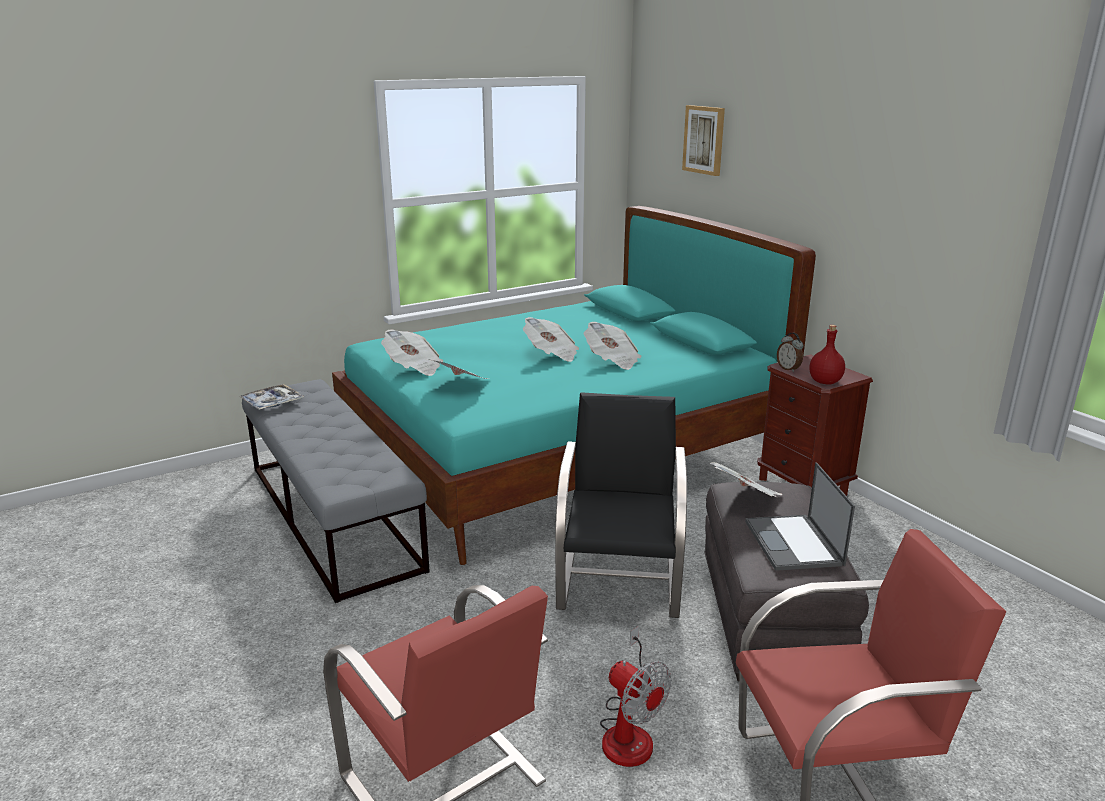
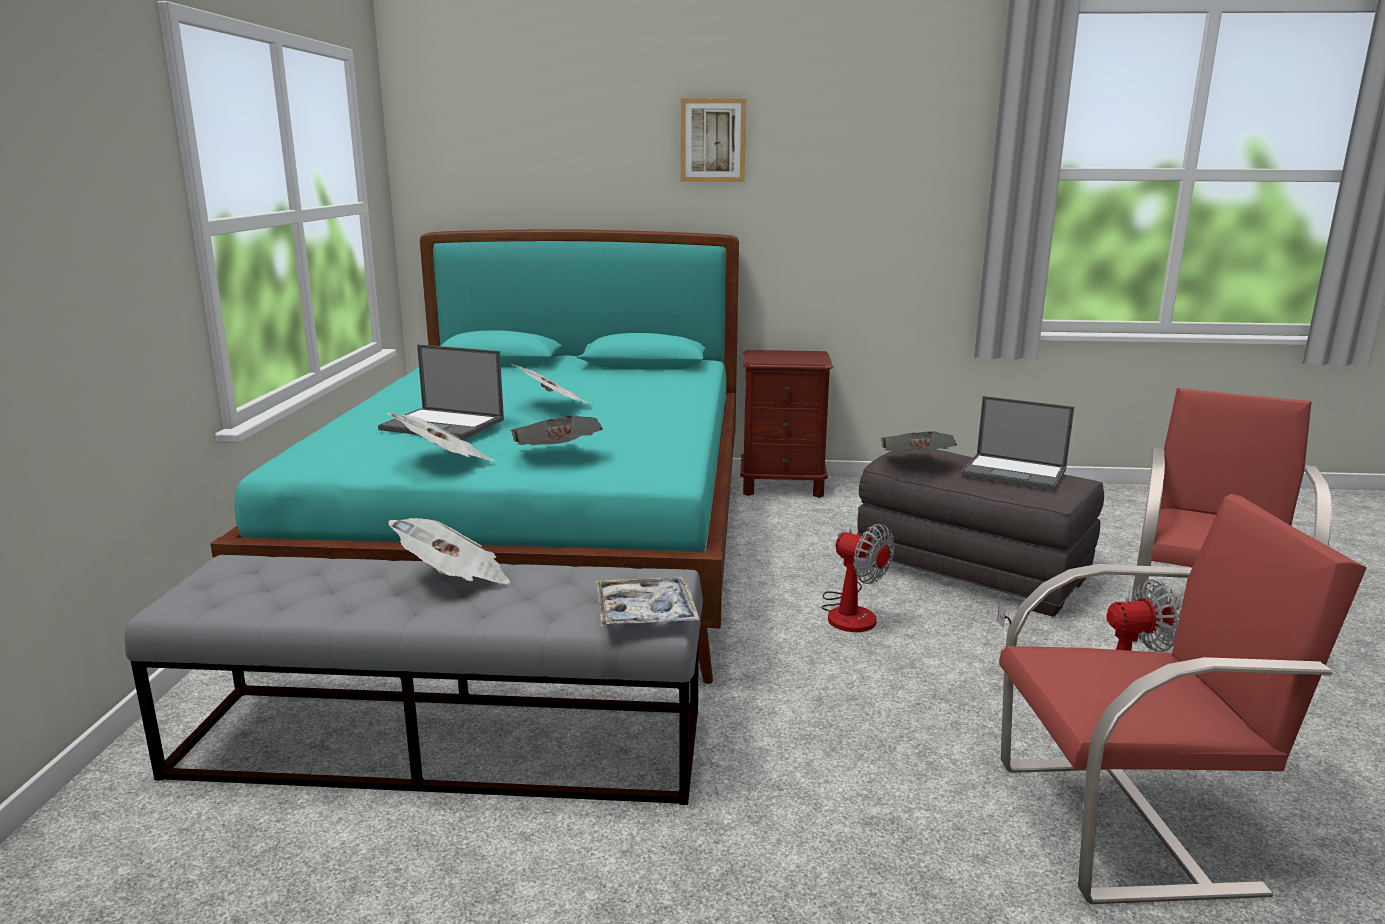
camera: 55 degrees left, 5 degrees down
tray [238,384,304,410] -> tray moved to [596,577,700,626]
black chair [555,392,687,618] -> fan [821,524,894,632]
newspaper [584,322,642,370] -> newspaper moved to [388,518,511,584]
picture [682,105,725,176] -> picture moved to [681,98,746,182]
alarm clock [777,333,804,372] -> none
red bottle [809,325,845,385] -> none
none -> laptop [378,344,504,440]

